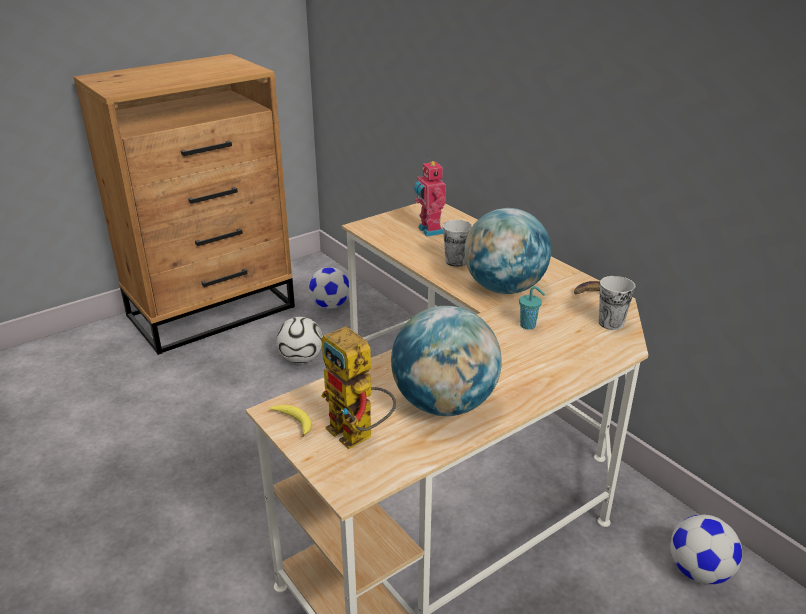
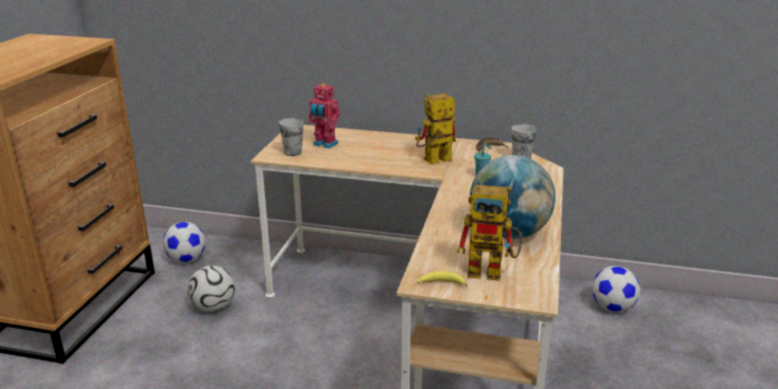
camera: 40 degrees left, 5 degrees down
cup [443,220,472,267] -> cup moved to [279,118,303,156]
globe [464,208,551,294] -> toy robot [415,93,456,164]

